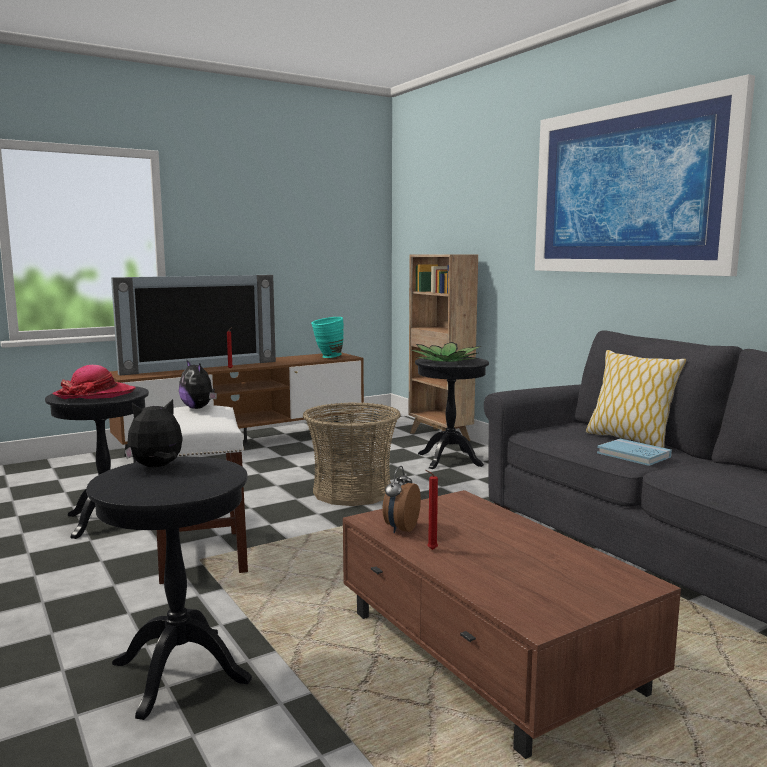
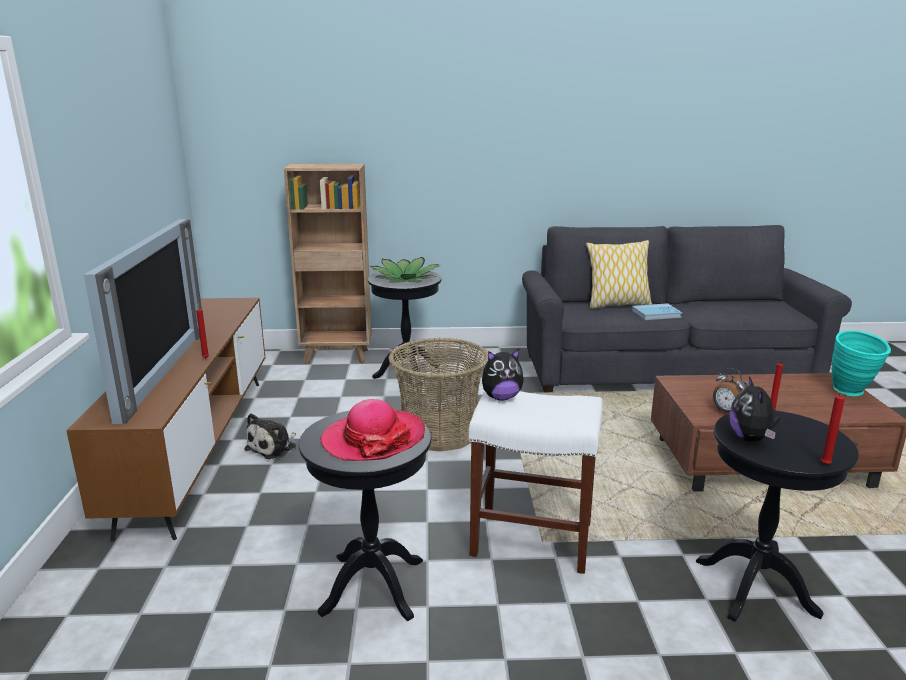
camera: 60 degrees left, 10 degrees up
turquoise vase [311,317,344,358] -> turquoise vase moved to [831,331,891,396]
picture [535,74,755,276] -> none
none -> plush toy [244,413,296,459]
none -> red candle [821,387,845,465]

